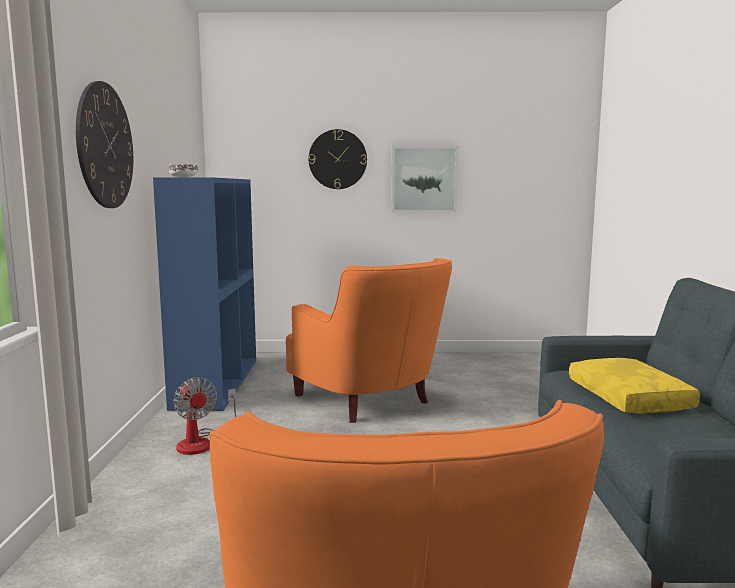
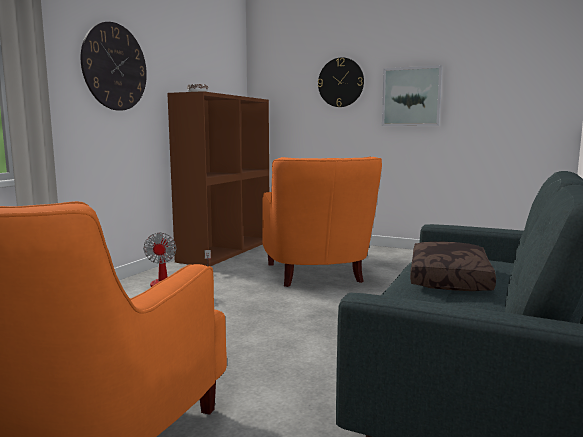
camera: 25 degrees right, 0 degrees up
blue bookcase [153,178,256,411] -> brown bookcase [167,91,269,266]
yellow pillow [569,358,700,414] -> brown pillow [410,242,496,291]

